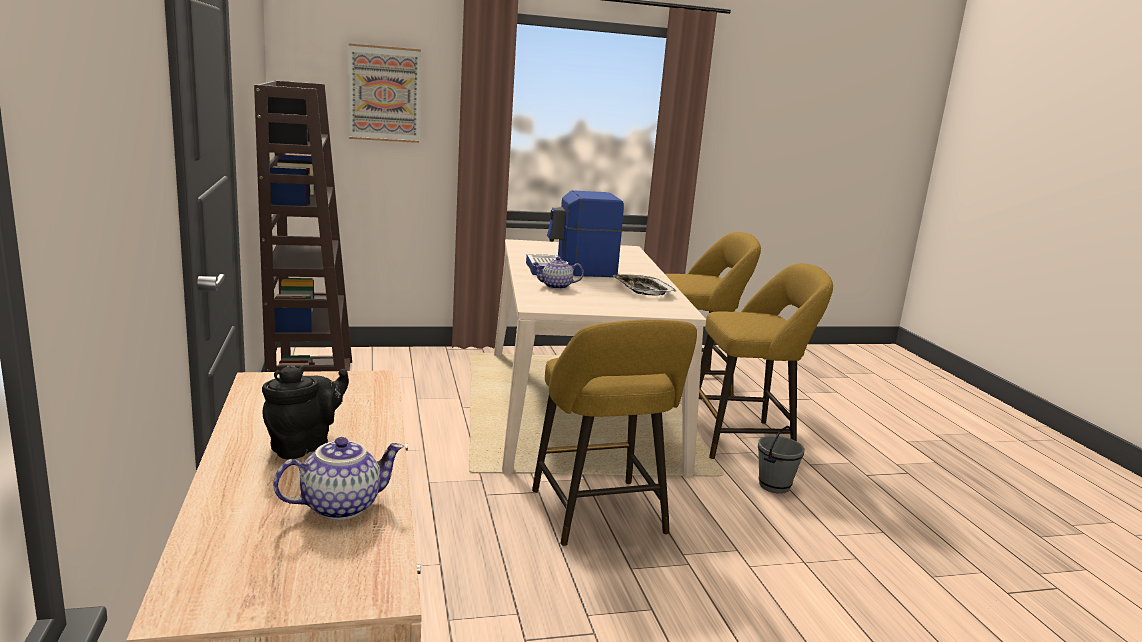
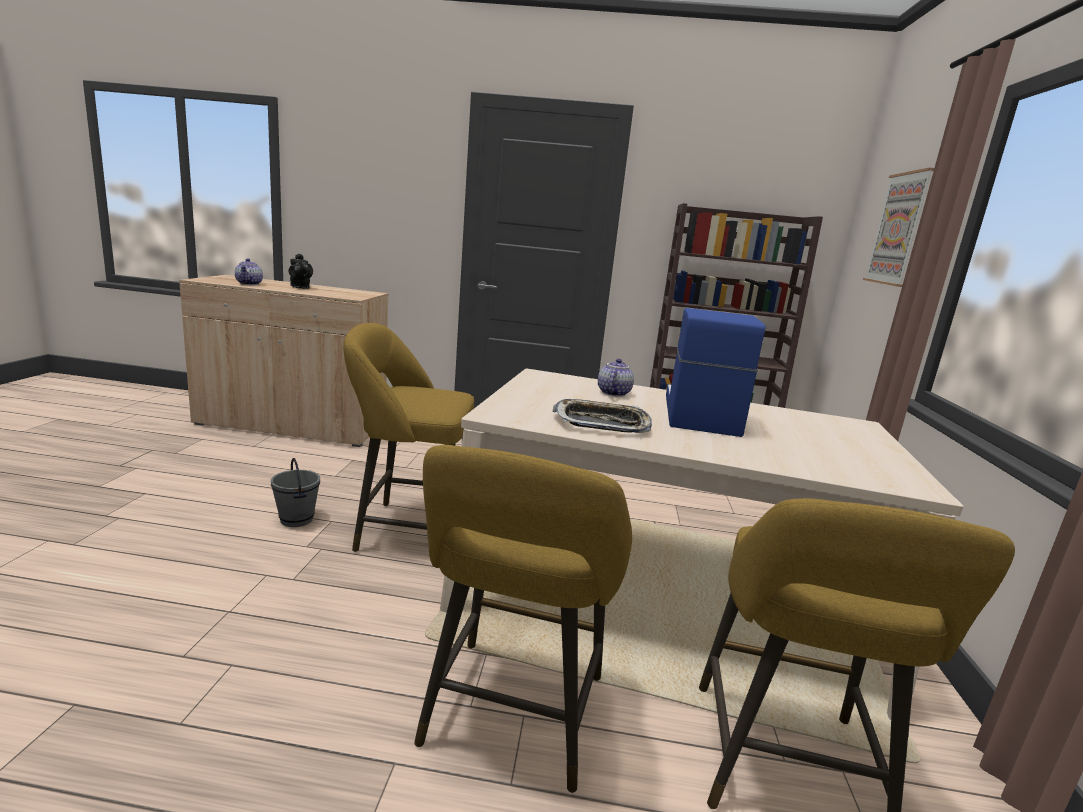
camera: 110 degrees right, 0 degrees up
grey bucket [758,426,805,494] -> grey bucket moved to [271,458,320,527]

